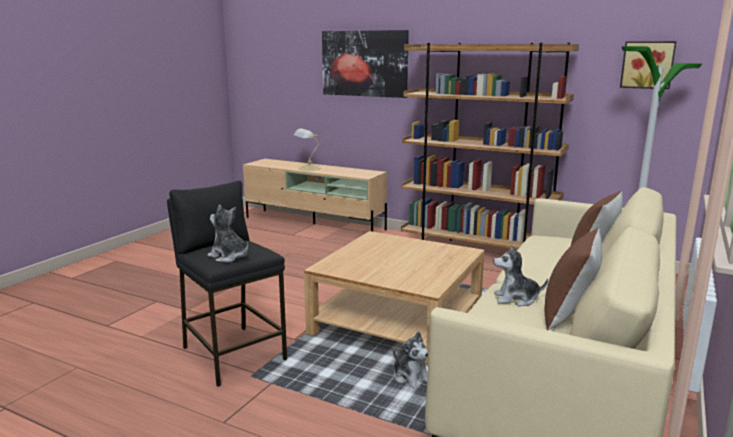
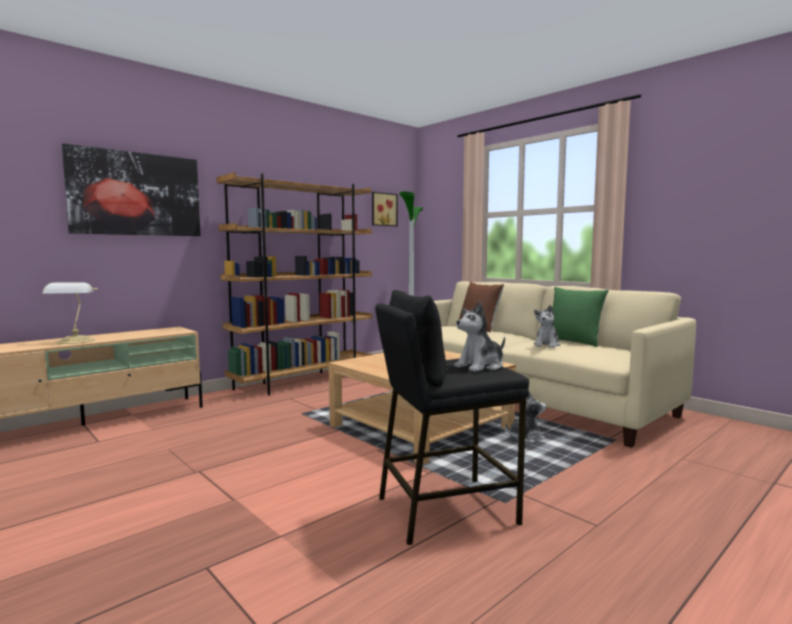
camera: 70 degrees left, 10 degrees down
brown pillow [545,228,602,330] -> green pillow [552,287,609,347]

